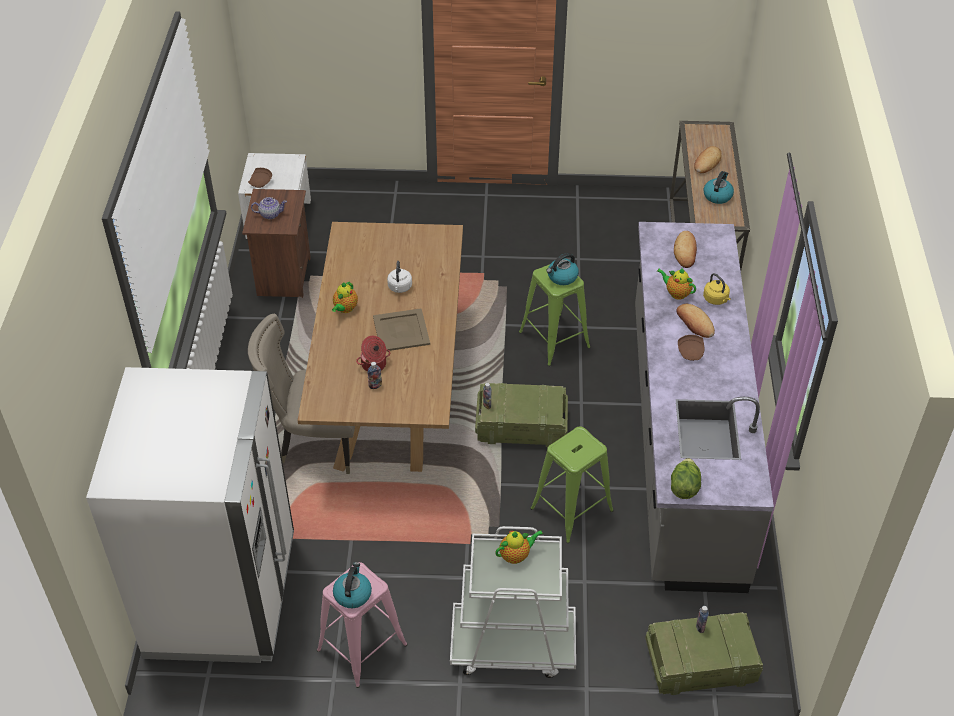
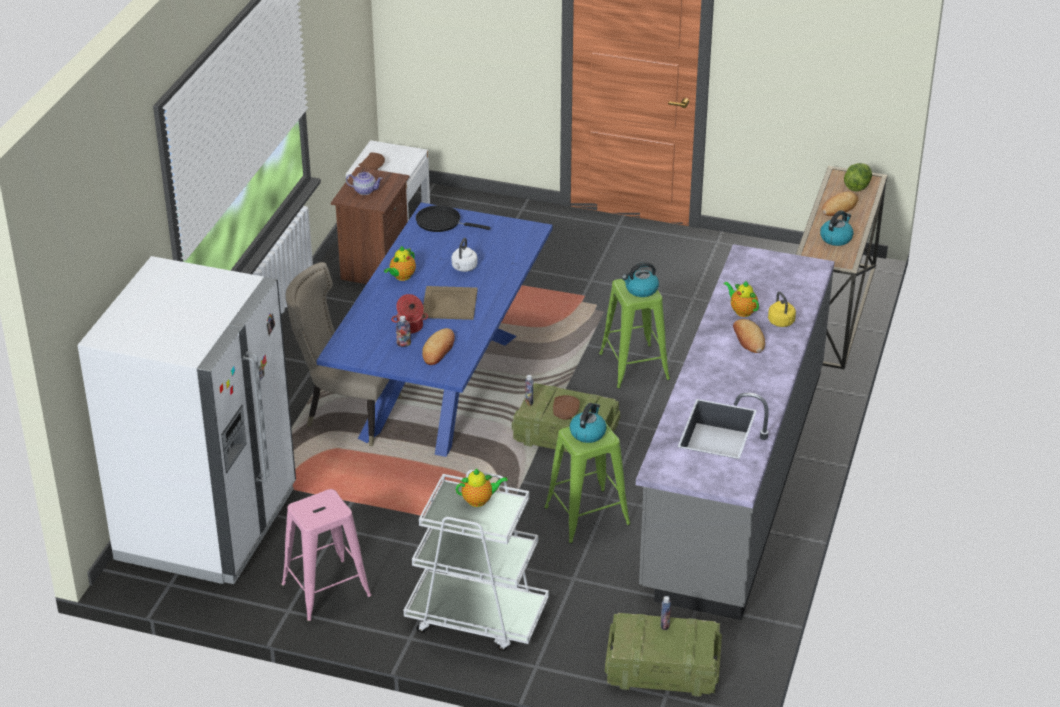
camera: 15 degrees right, 10 degrees down
brown dining table [298,222,463,472] -> blue dining table [317,202,553,457]
kettle [333,562,372,608] -> kettle moved to [570,403,606,443]
lettuce [671,458,701,499] -> lettuce moved to [844,163,872,191]
bread [674,231,697,268] -> bread moved to [422,328,455,365]
brown plate [678,335,705,361] -> brown plate moved to [553,395,580,420]
none -> black frying pan [416,205,491,232]

